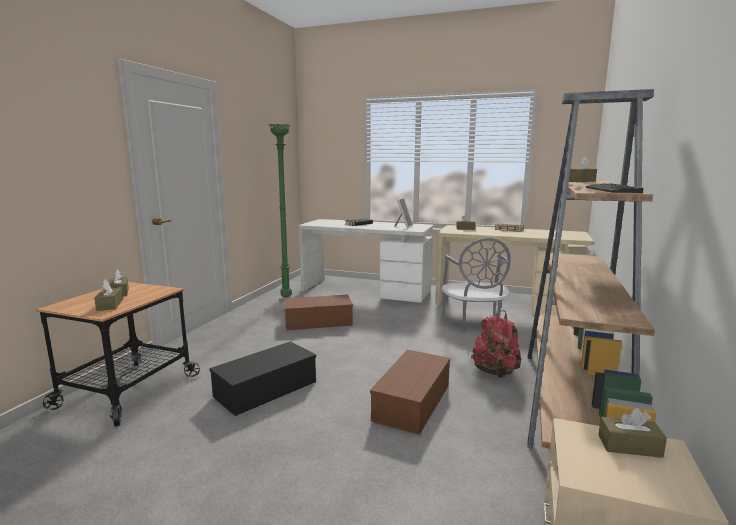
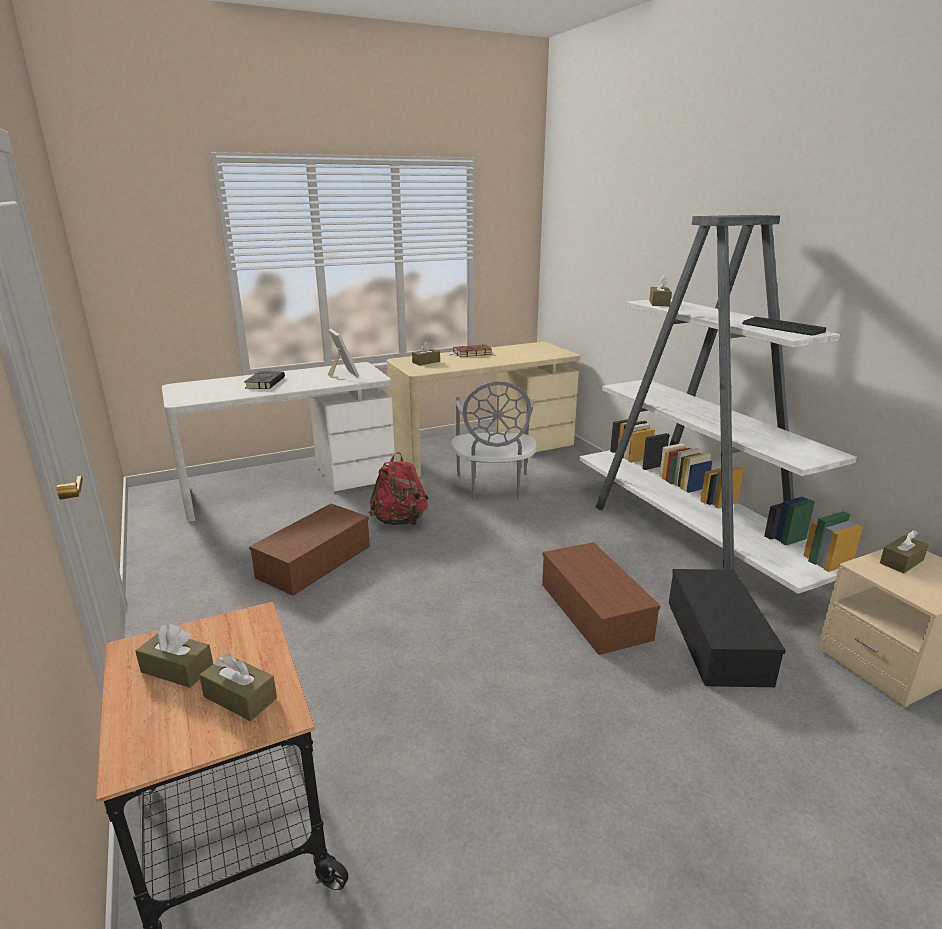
camera: 45 degrees left, 10 degrees up
black storage box [209,341,316,416] -> black storage box moved to [669,569,786,687]
green floor lamp [269,123,292,297] -> none
grey chair [442,238,511,332] -> grey chair turned 45 degrees clockwise [451,381,537,500]
red backpack [471,310,521,378] -> red backpack moved to [369,452,429,526]
brown bookcase [527,89,656,449] -> white bookcase [579,215,863,594]

